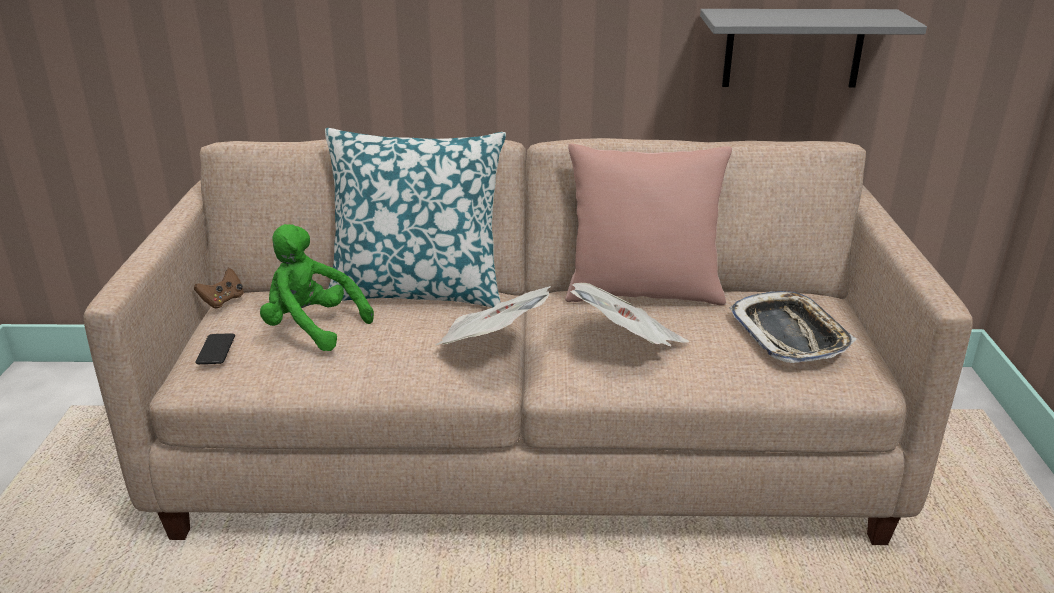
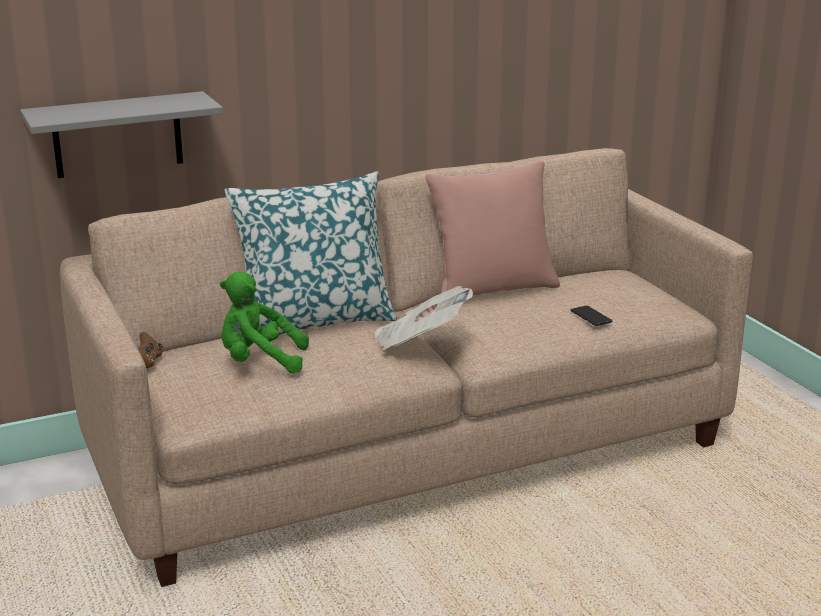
camera: 25 degrees left, 5 degrees down
phone [195,333,235,364] -> phone moved to [571,306,613,326]
newspaper [570,283,689,346] -> none
grey shelf [700,9,927,87] -> grey shelf moved to [20,91,223,178]
tray [729,291,856,363] -> none

